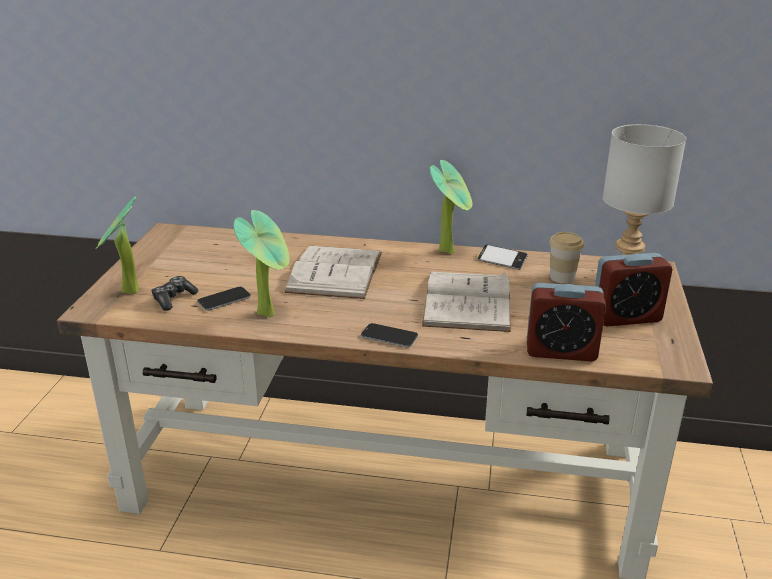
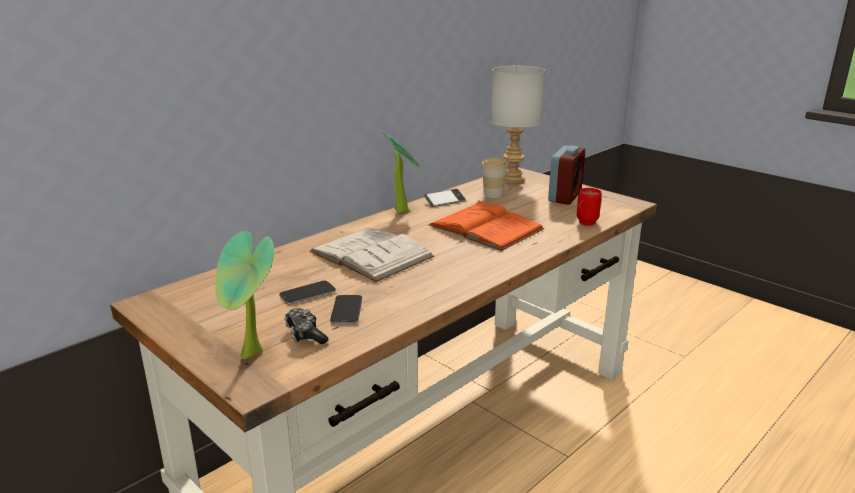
camera: 55 degrees left, 5 degrees down
potted plant [233,210,289,318] -> none
phone [361,323,418,347] -> phone moved to [279,281,336,304]
white book [422,272,511,332] -> orange book [428,201,544,251]
alarm clock [527,283,606,361] -> red mug [577,188,602,225]

